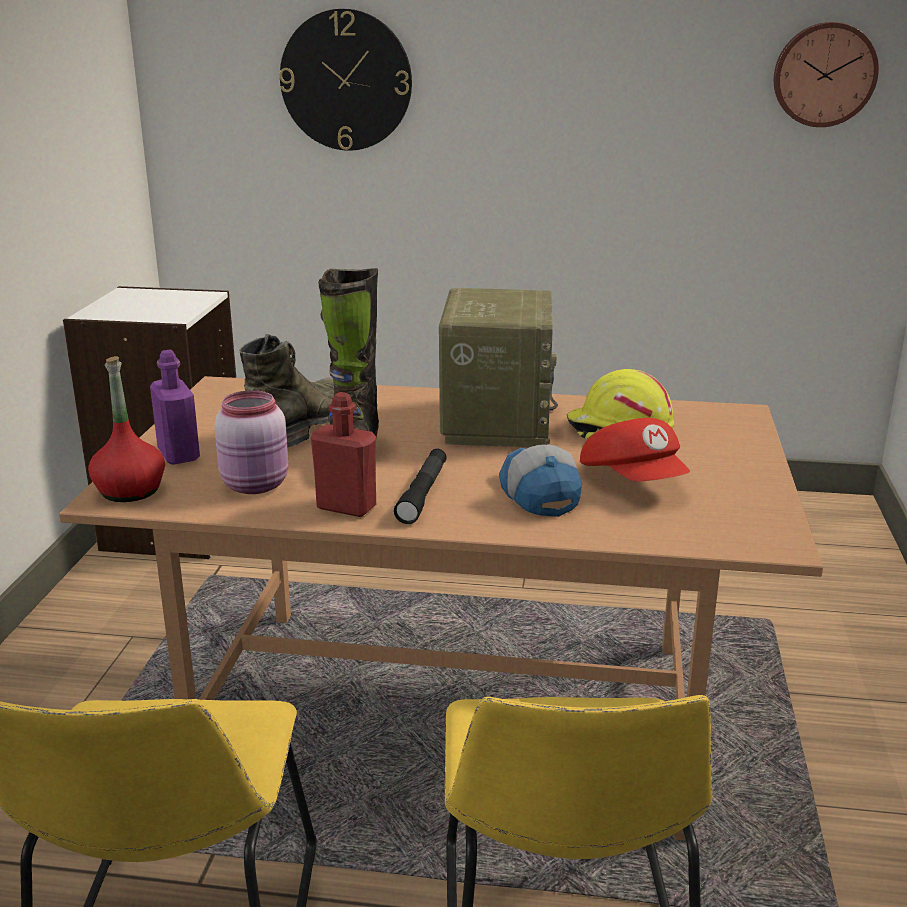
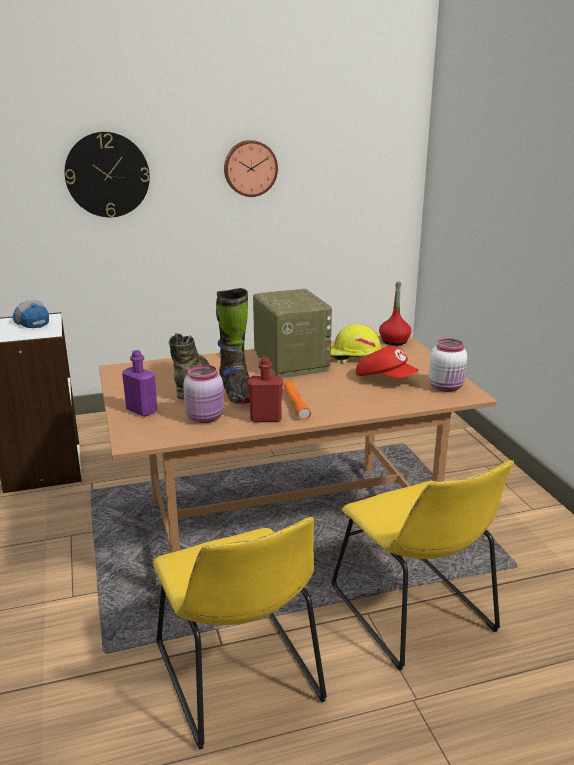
camera: 25 degrees left, 0 degrees up
red bottle [88,356,165,502] -> red bottle moved to [379,282,412,345]
black flashlight [394,449,447,524] -> orange flashlight [284,381,311,421]
cap [499,445,582,517] -> cap moved to [12,300,49,328]
wall clock [774,22,879,127] -> wall clock moved to [224,140,278,197]
none -> white jar [429,338,467,392]

